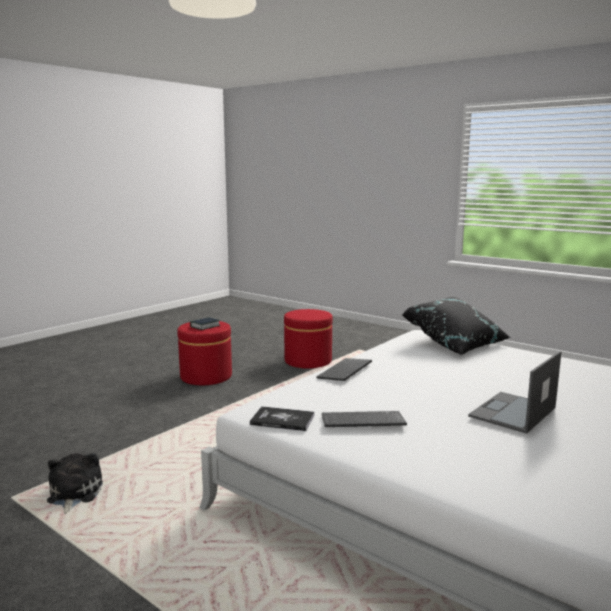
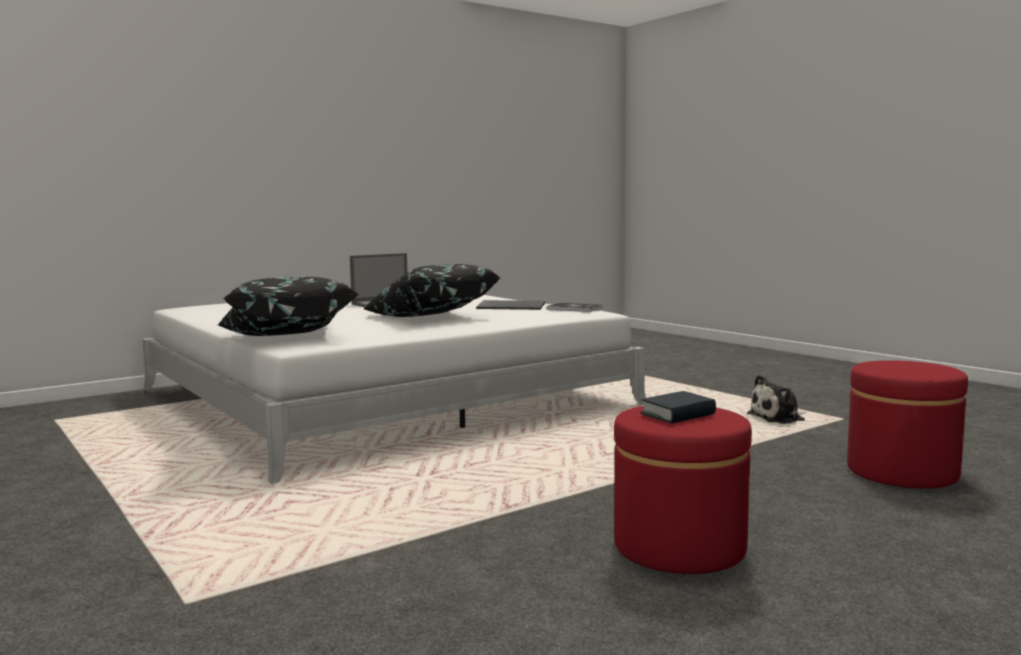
camera: 165 degrees left, 5 degrees down
plush toy [47,453,103,514] -> plush toy turned 60 degrees clockwise [747,375,807,424]
red ottoman [284,309,333,369] -> red ottoman moved to [847,360,968,489]
keyboard [316,358,372,381] -> none
none -> black pillow [364,264,500,317]

